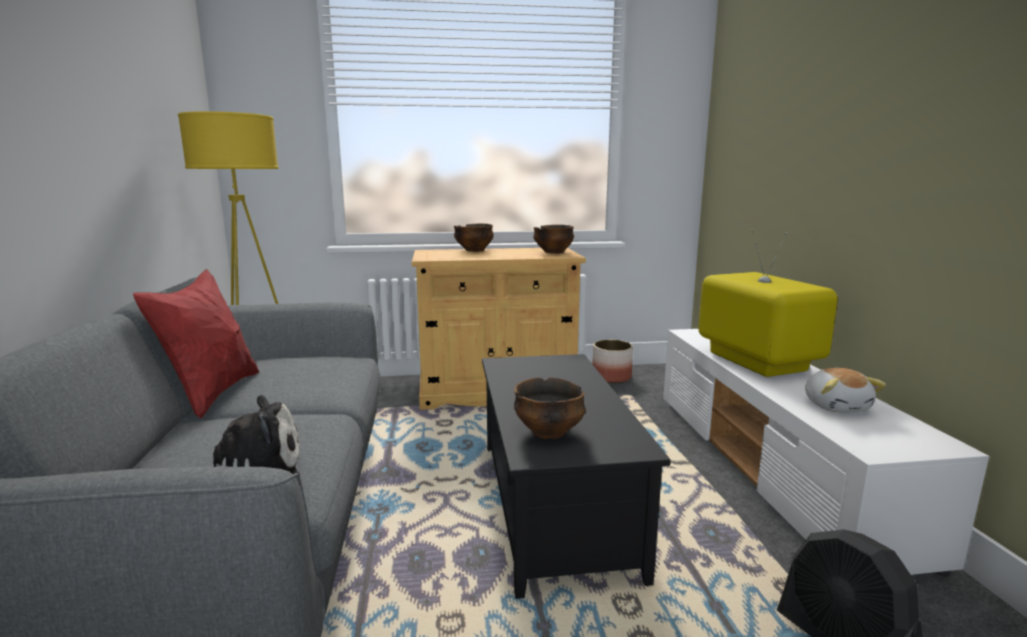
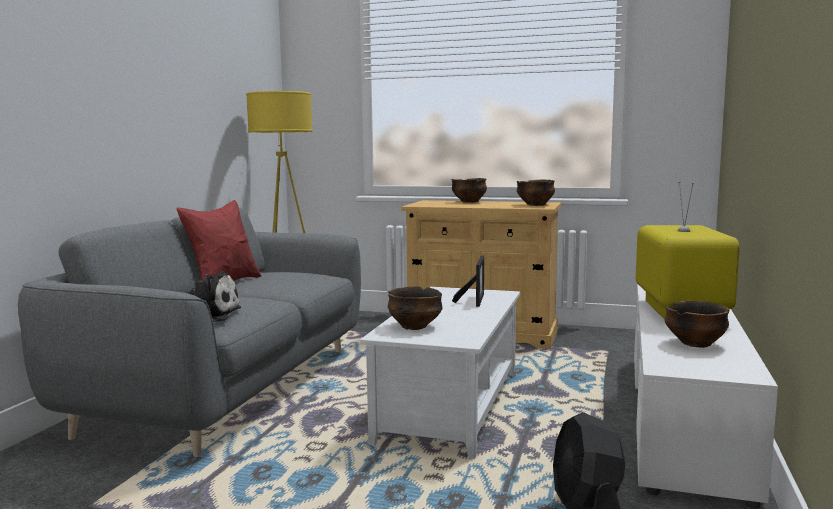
camera: 25 degrees right, 5 degrees down
black coffee table [482,354,671,599] -> white coffee table [360,287,520,459]
planter [592,340,633,383] -> none
plush toy [805,368,886,412] -> bowl [665,301,730,348]
none -> picture frame [452,255,484,307]

